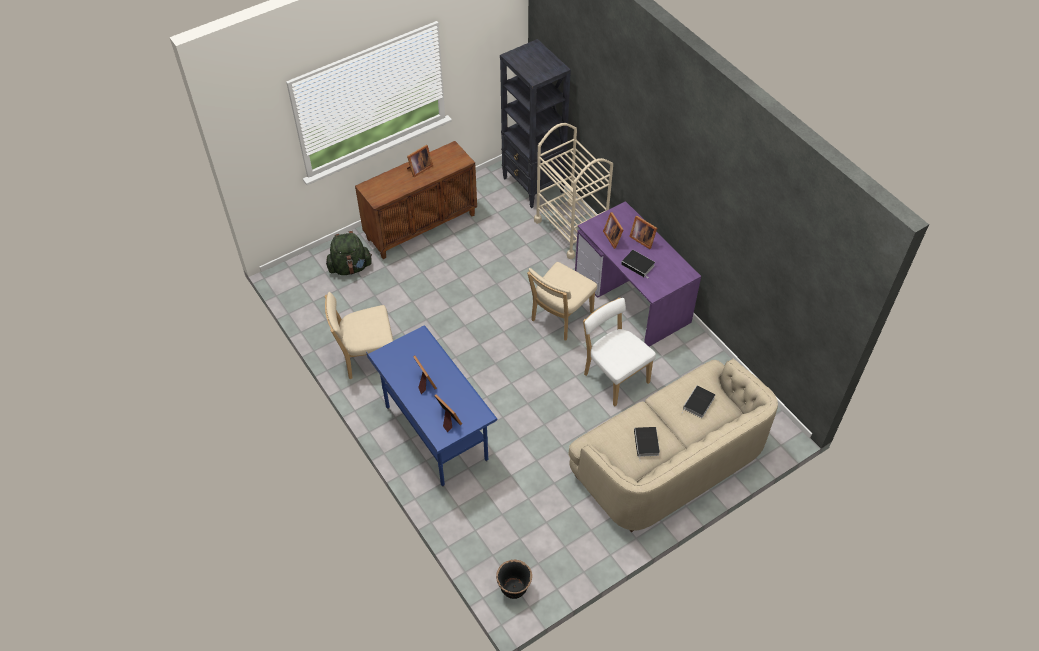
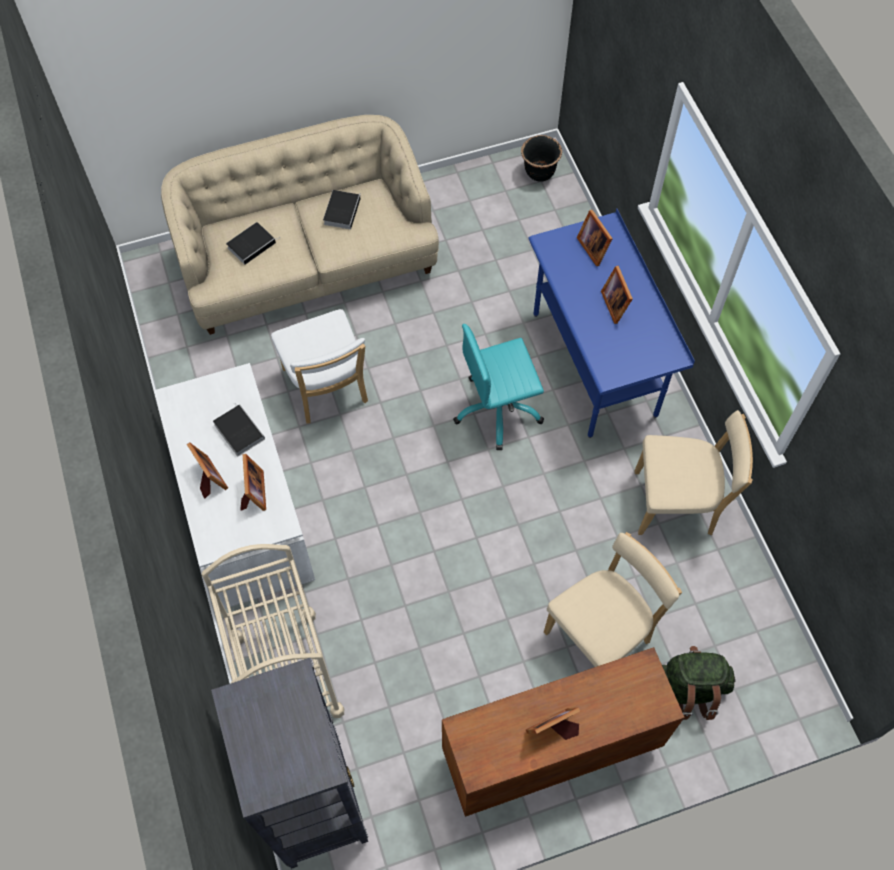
camera: 165 degrees left, 10 degrees up
beige chair [527,262,597,341] -> beige chair moved to [544,532,682,667]
purple desk [575,201,701,347] -> white desk [154,363,315,609]
none -> turquoise office chair [453,324,544,450]

